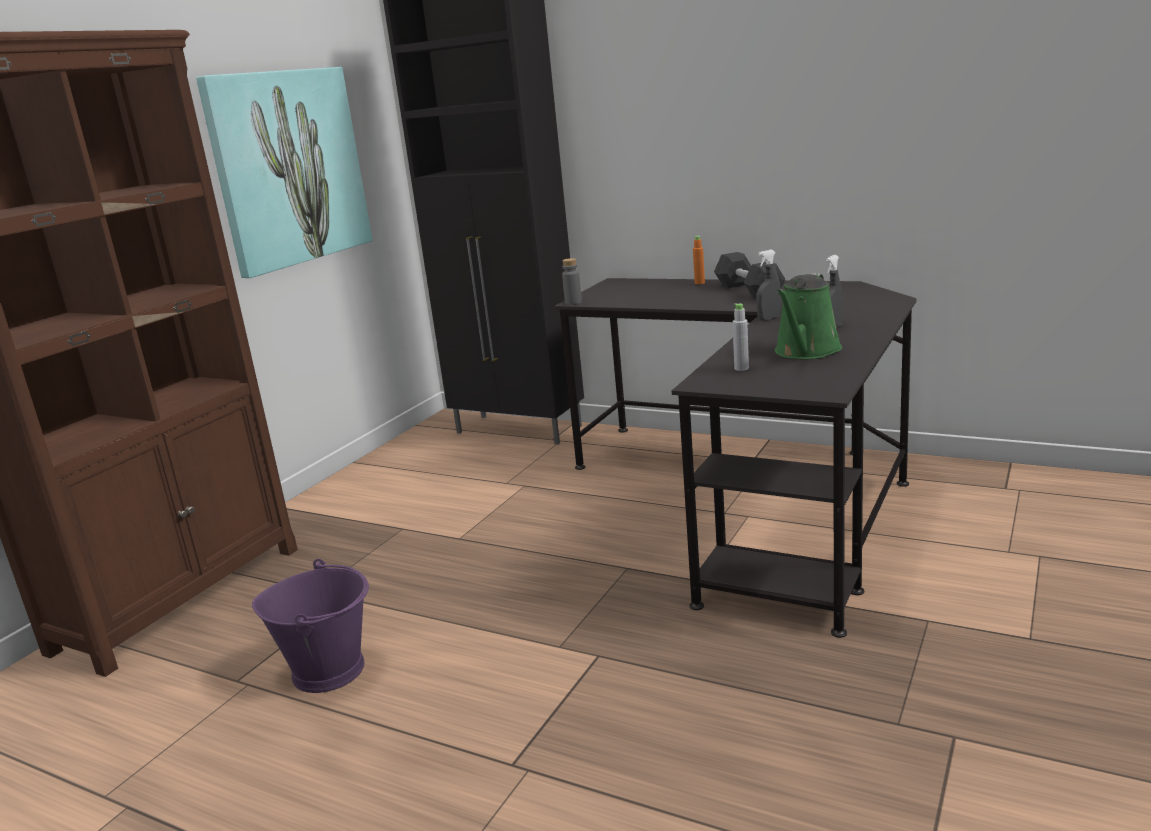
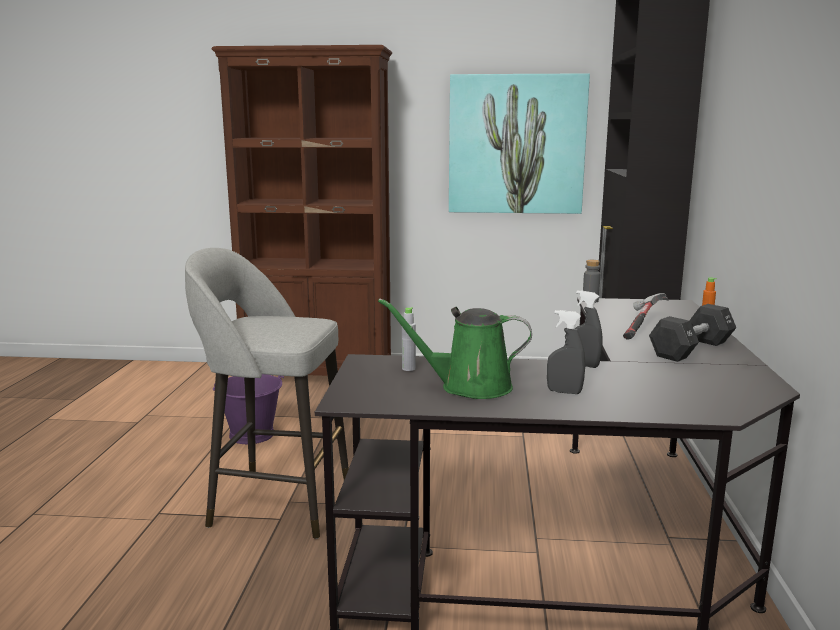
camera: 65 degrees right, 5 degrees down
none -> grey stool [185,248,349,539]
none -> hammer [623,293,669,340]

